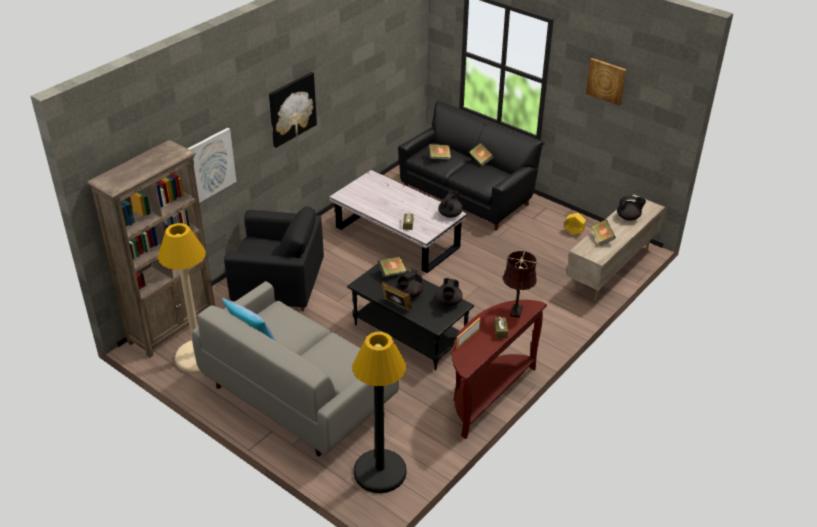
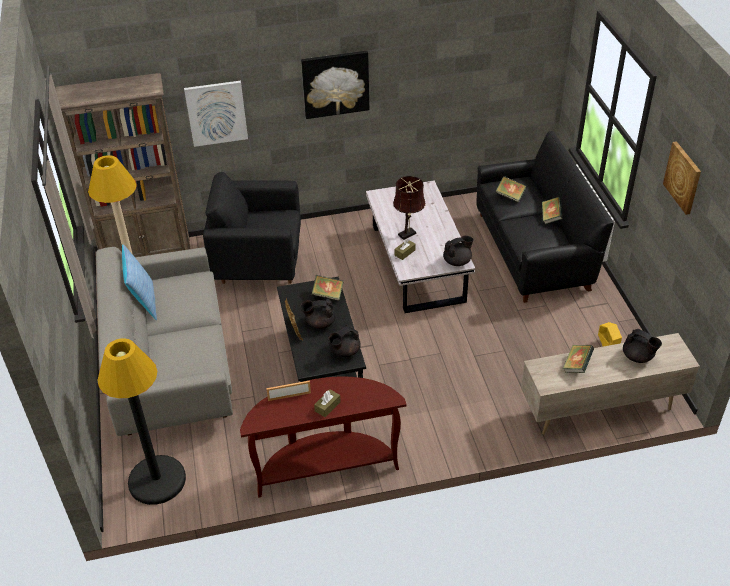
camera: 40 degrees right, 5 degrees up
black armchair [224,206,324,311] -> black armchair turned 135 degrees clockwise [203,172,301,284]
brown table lamp [503,251,537,318] -> brown table lamp moved to [393,176,426,240]

